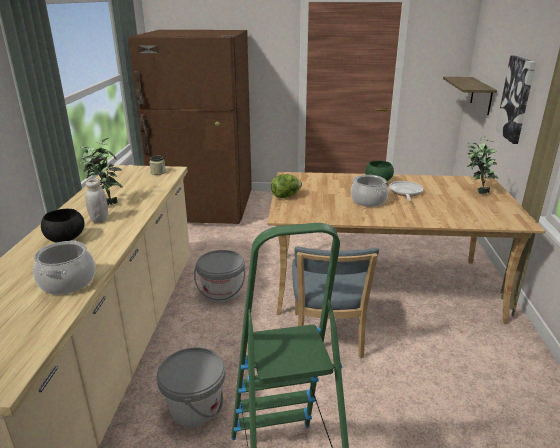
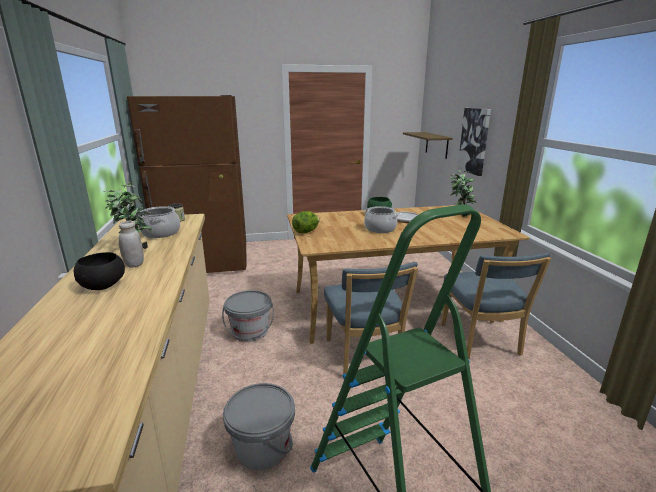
camera: 15 degrees left, 5 degrees down
cooking pot [33,240,95,295] -> cooking pot moved to [138,206,180,238]
none -> blue chair [441,252,551,359]

